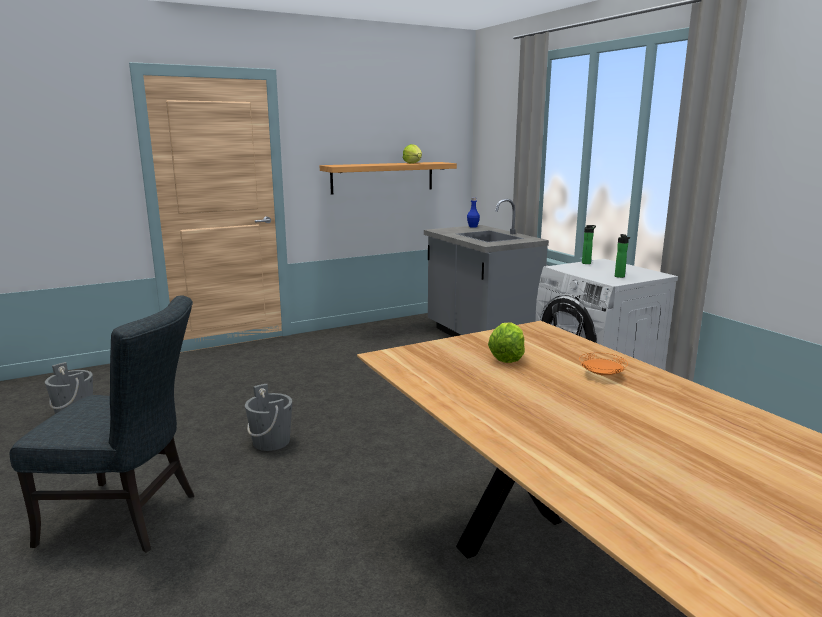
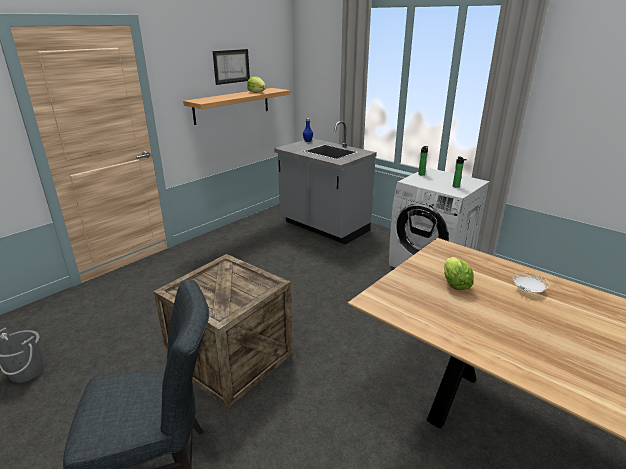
camera: 20 degrees left, 10 degrees up
grey bucket [245,384,292,451] -> crate [153,254,293,409]
orange plate [579,353,628,375] -> white plate [513,272,549,292]
none -> picture [213,49,250,85]

